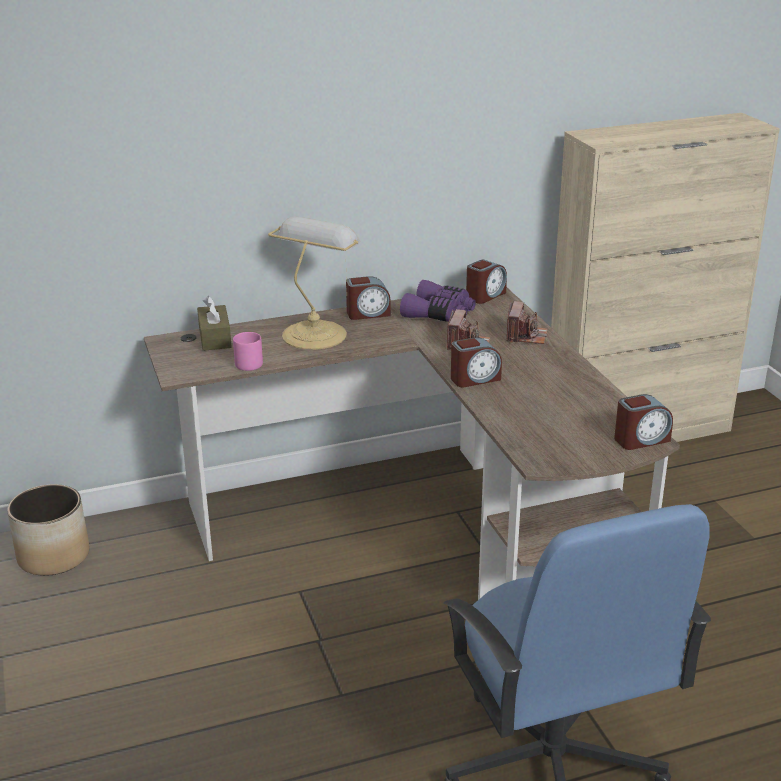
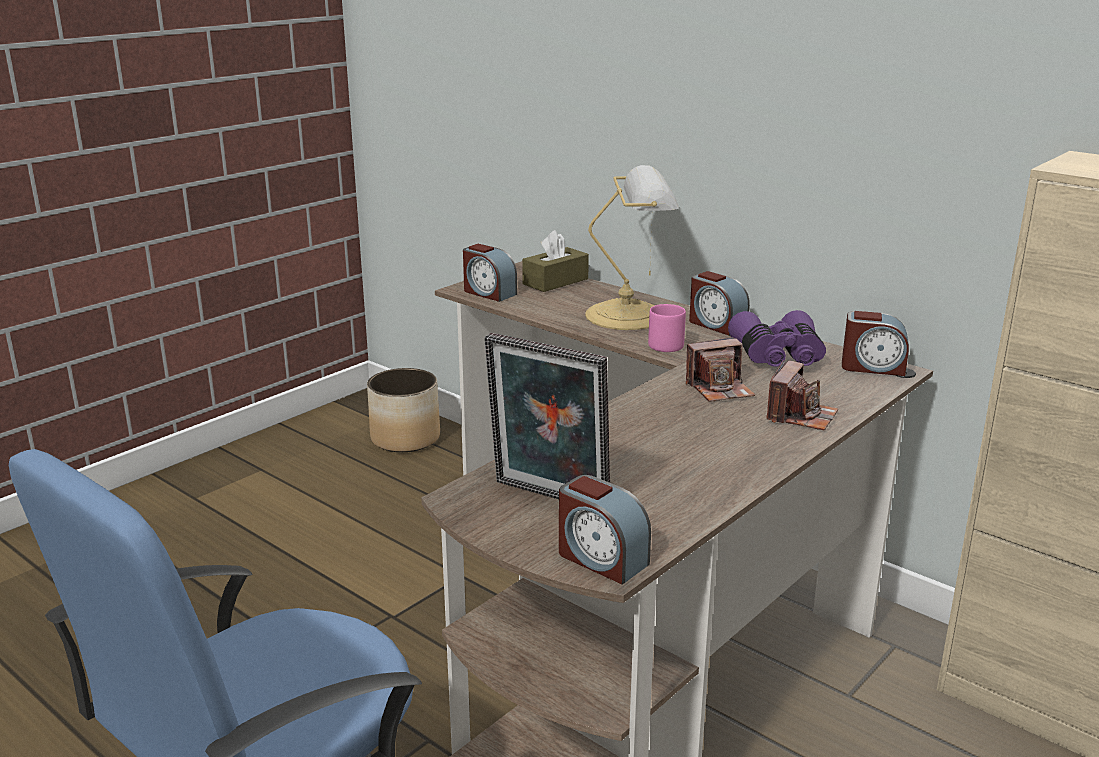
camera: 60 degrees right, 5 degrees down
pink mug [233,332,263,371] -> pink mug moved to [648,304,686,352]
alarm clock [451,337,502,387] -> alarm clock moved to [463,244,517,302]
camera [506,301,548,344] -> camera turned 45 degrees counterclockwise [766,360,838,430]
none -> picture frame [484,333,610,499]

